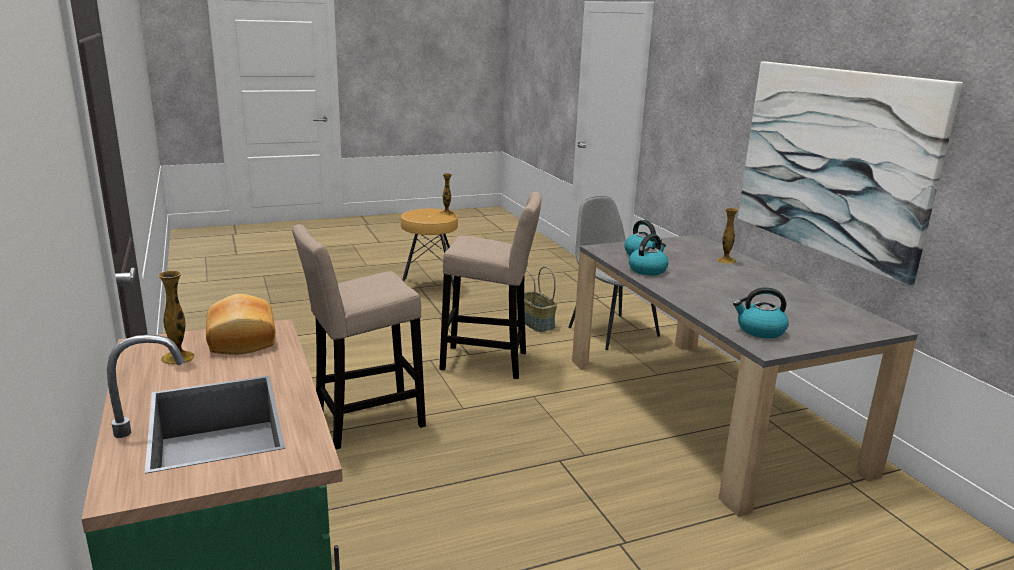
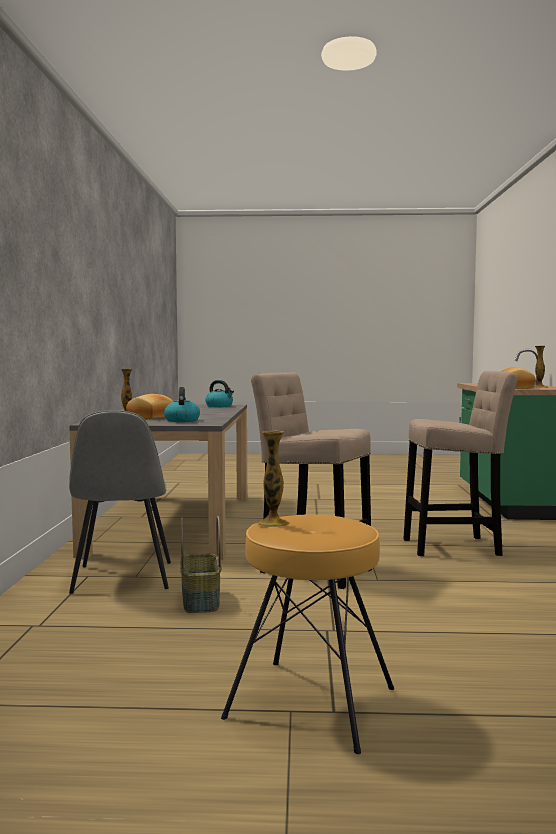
camera: 155 degrees left, 15 degrees down
kettle [629,234,669,276] -> none
picture [738,61,962,287] -> none
none -> bread [126,394,174,420]

